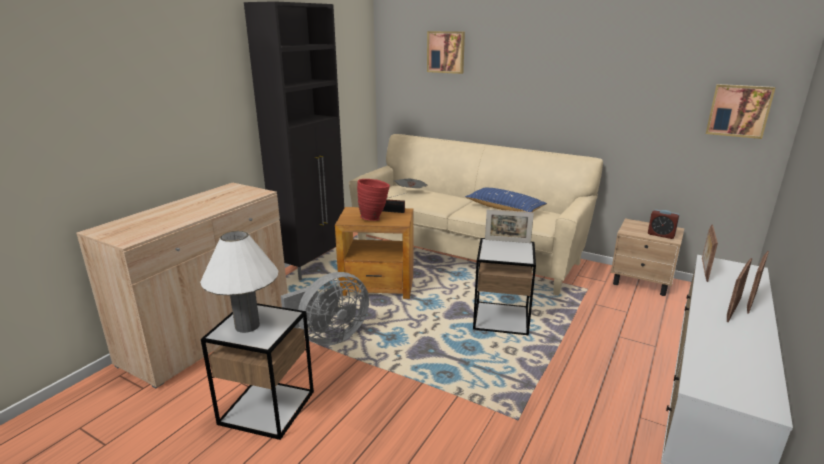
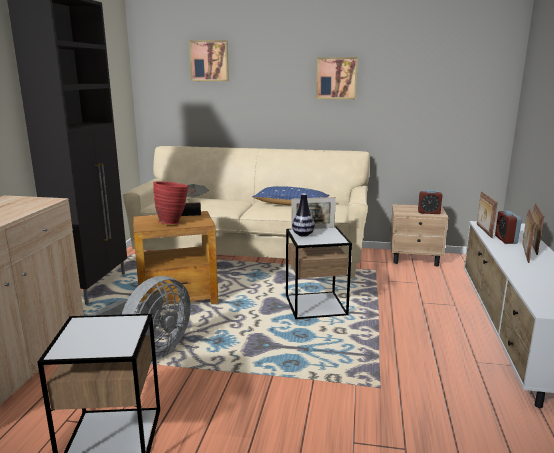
camera: 20 degrees left, 5 degrees down
white table lamp [200,231,278,333] -> none
picture [706,84,776,139] -> picture moved to [316,57,358,99]
none -> vase [292,193,315,237]
none -> alarm clock [495,211,522,244]

